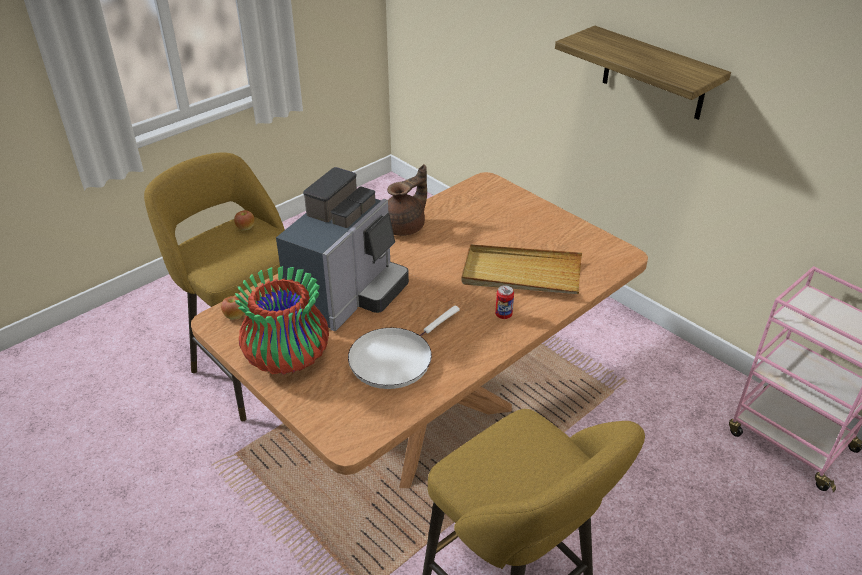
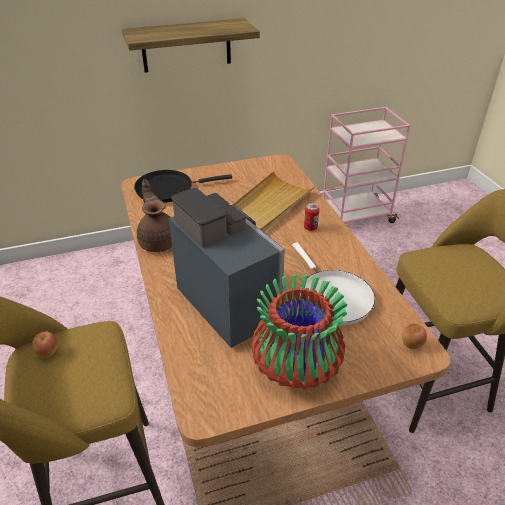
camera: 65 degrees left, 0 degrees up
apple [221,296,244,320] -> apple moved to [402,324,427,349]
none -> black frying pan [134,170,232,203]

